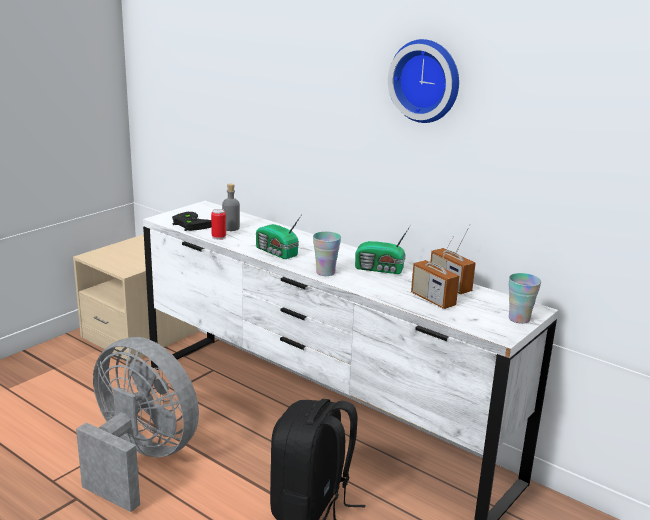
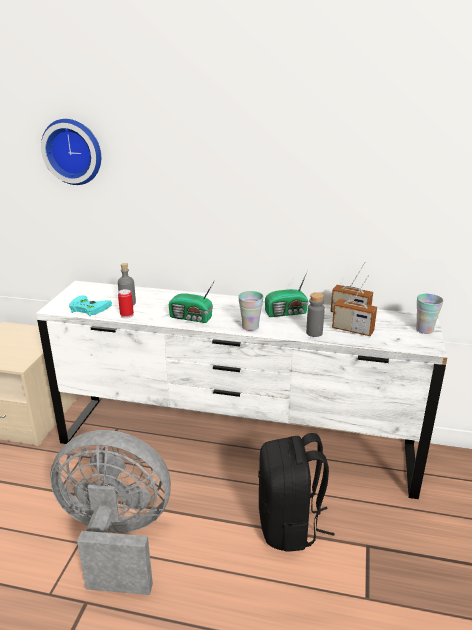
camera: 25 degrees left, 5 degrees up
black game controller [172,212,211,231] -> turquoise game controller [69,295,112,316]
wall clock [388,39,459,123] -> wall clock moved to [41,119,101,185]
none -> grey bottle [306,292,325,337]

